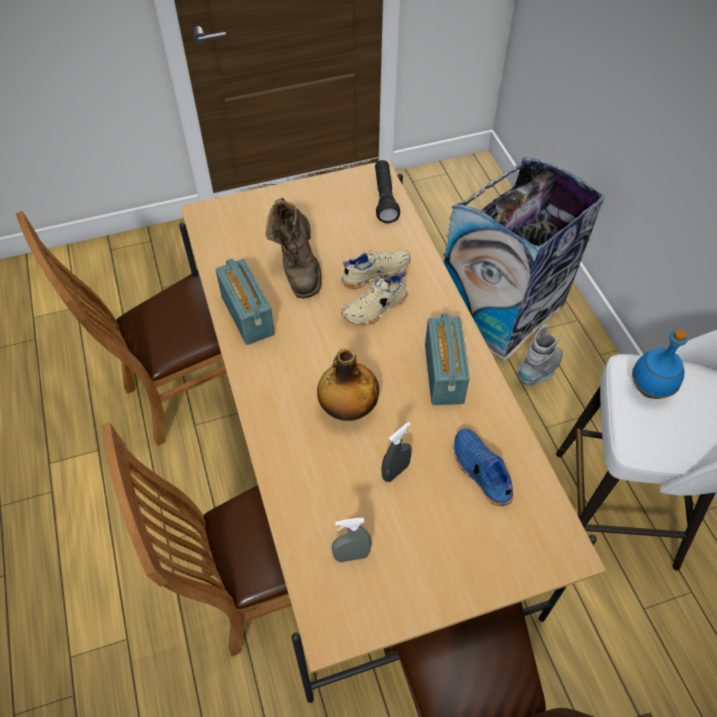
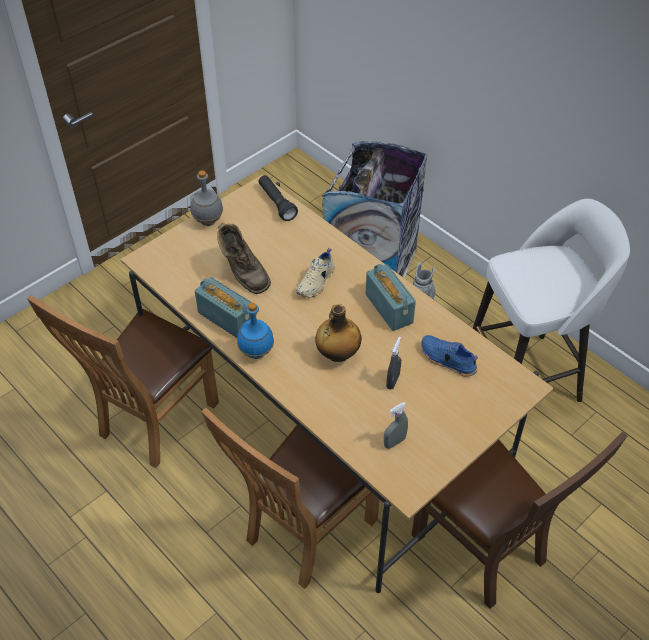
camera: 25 degrees left, 5 degrees down
beige shoe [342,250,410,289] -> none
blue bottle [632,329,688,399] -> blue bottle moved to [237,303,274,359]
none -> grey bottle [190,170,223,226]

